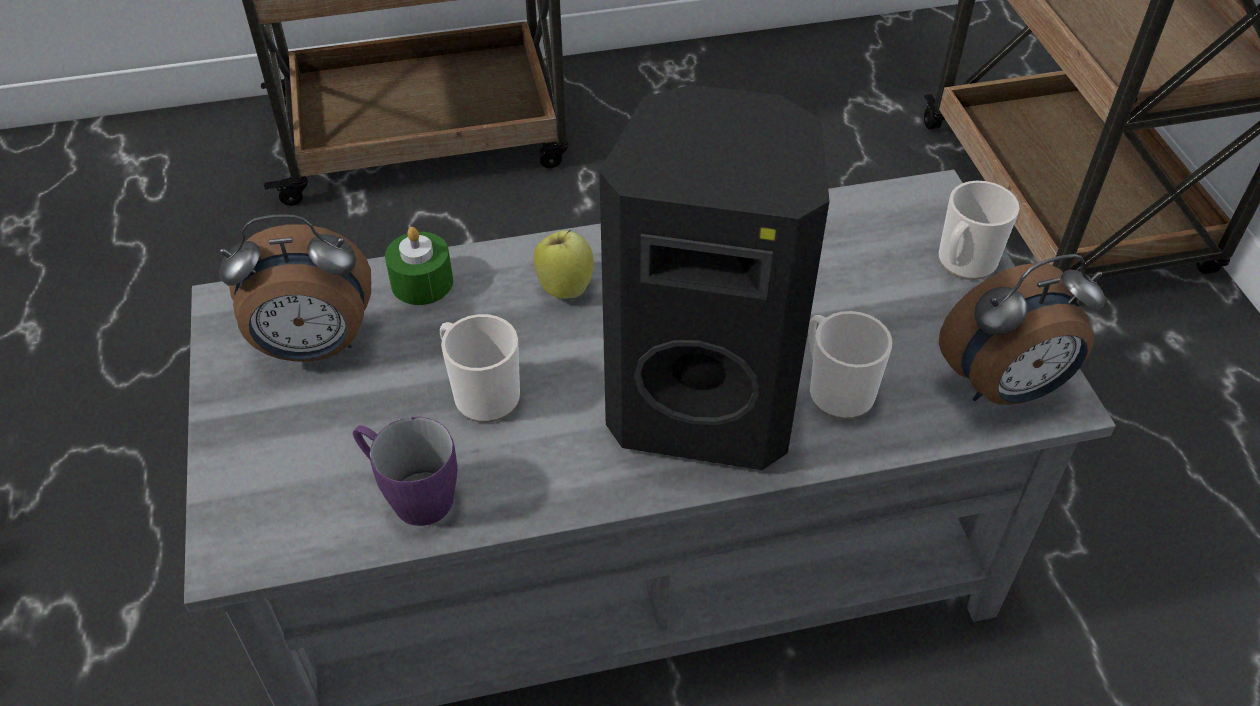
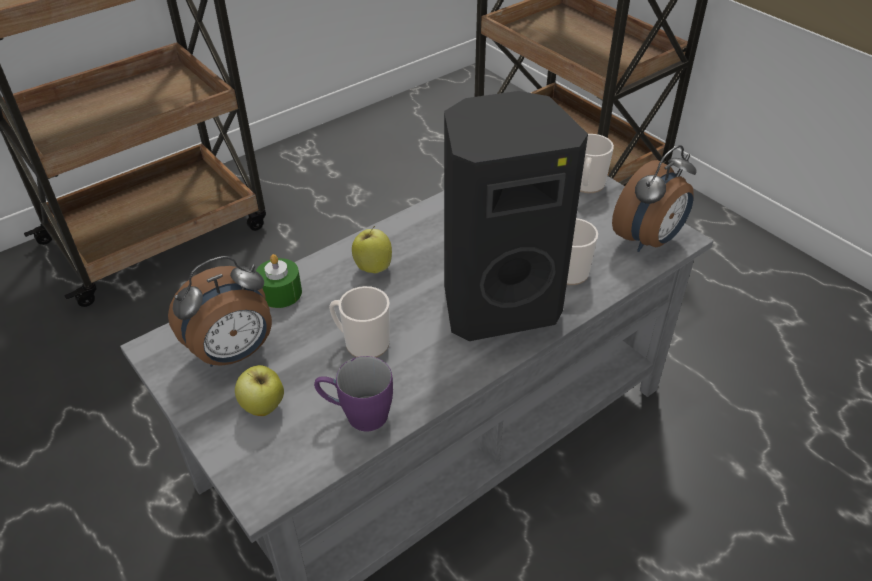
camera: 25 degrees left, 5 degrees down
none -> apple [235,365,284,416]

